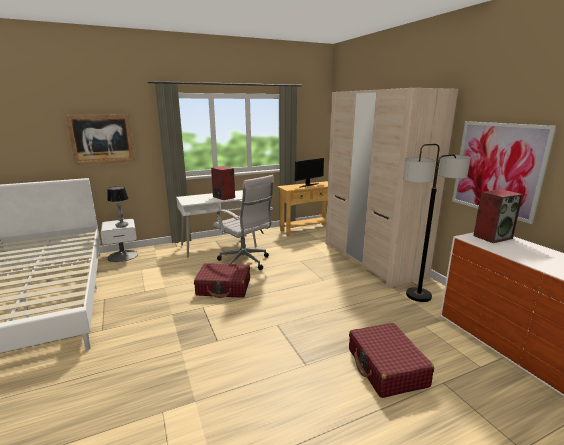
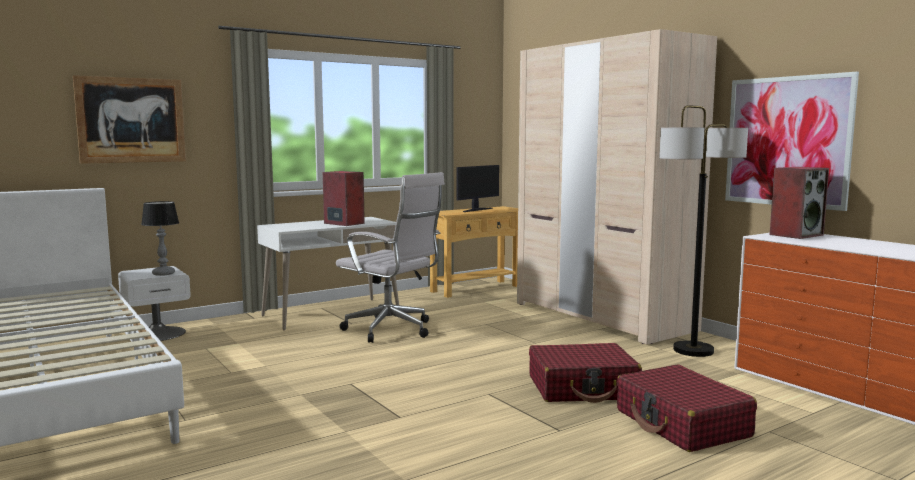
camera: 10 degrees left, 10 degrees down
red suitcase [194,263,250,298] -> red suitcase moved to [529,343,642,403]

